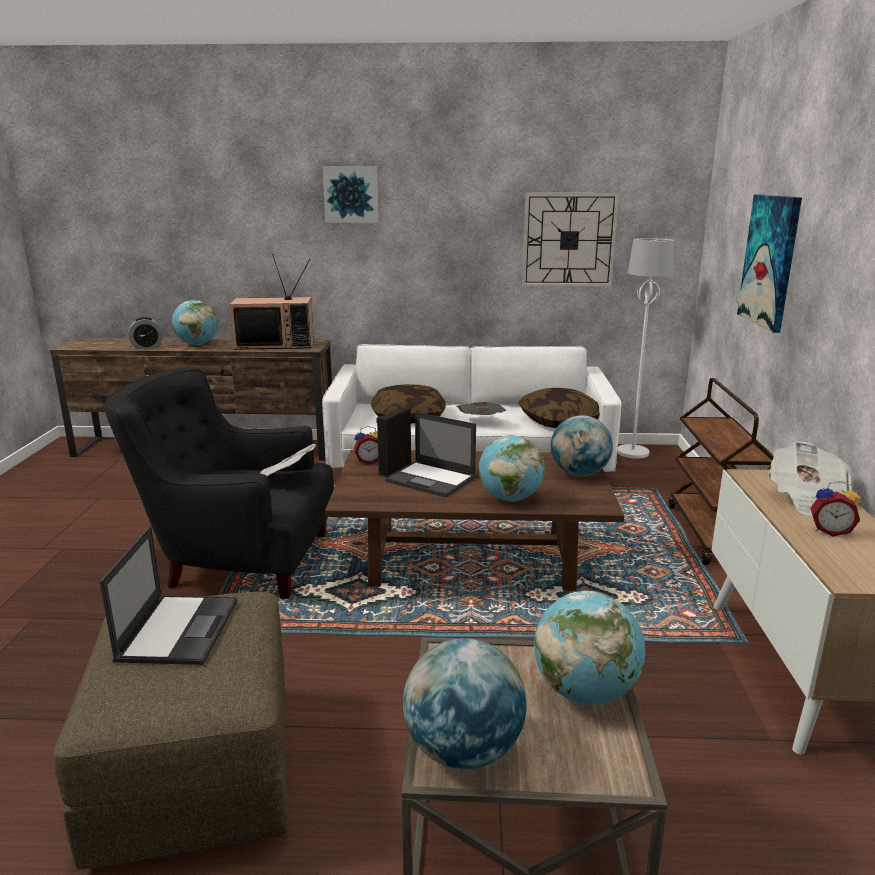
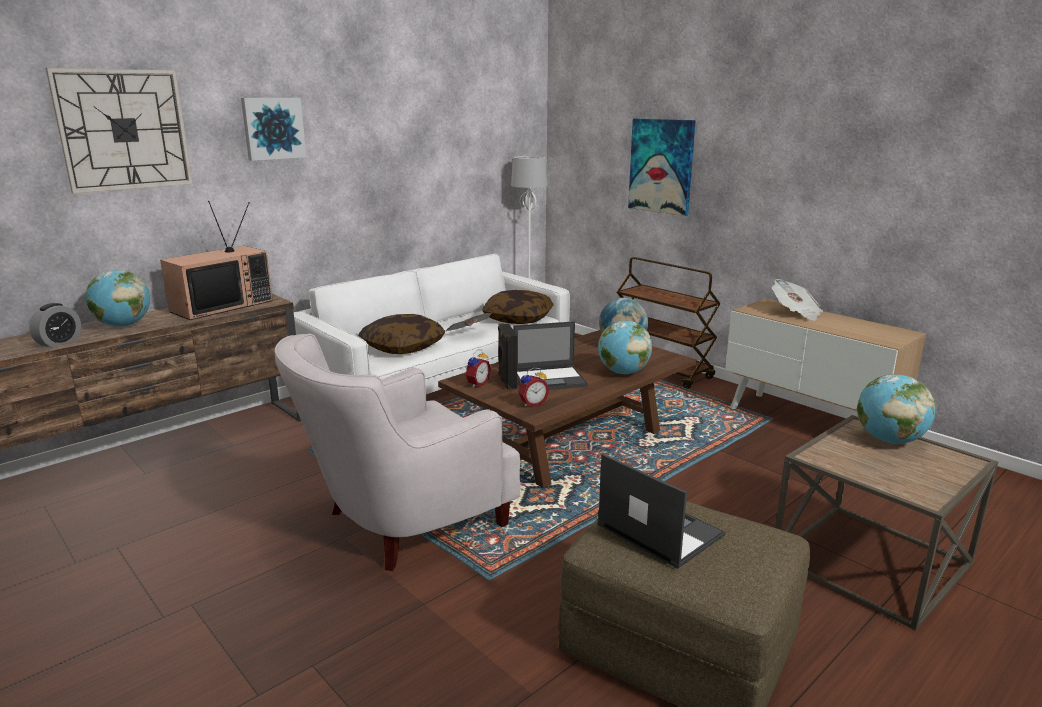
camera: 45 degrees left, 0 degrees up
black armchair [105,368,334,599] -> white armchair [274,334,520,571]
newspaper [260,443,316,476] -> none
globe [403,638,526,769] -> none
wall clock [522,193,619,287] -> wall clock moved to [46,68,193,194]
alarm clock [810,481,861,537] -> alarm clock moved to [518,368,549,407]

